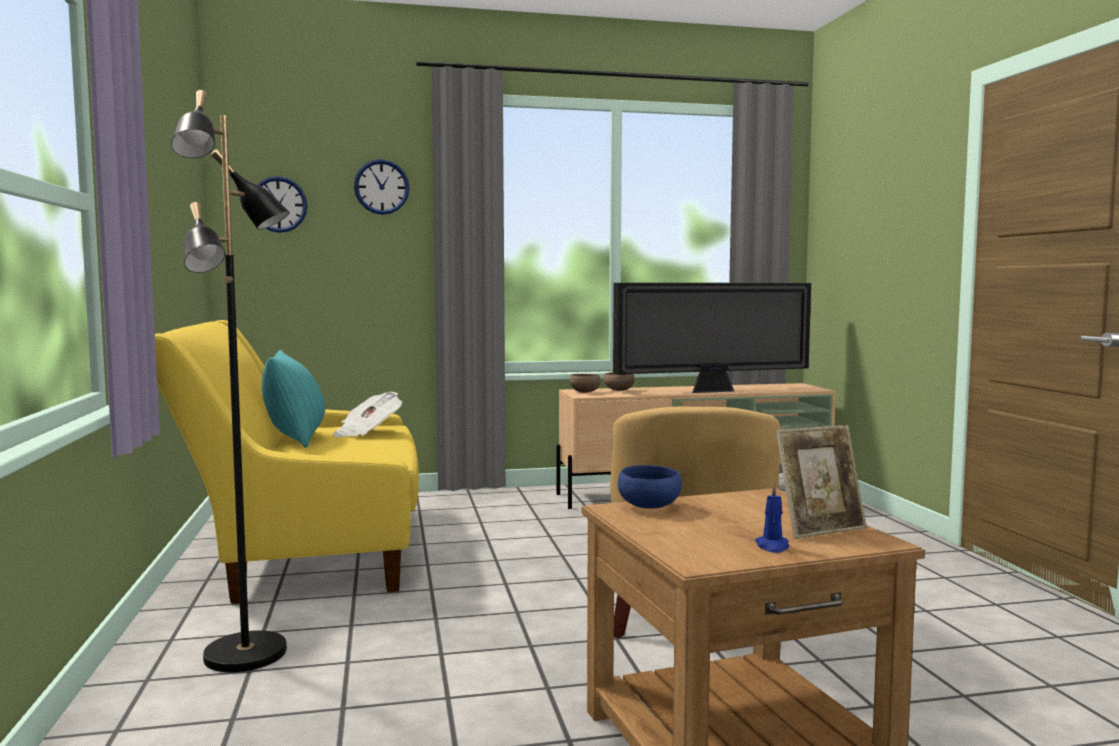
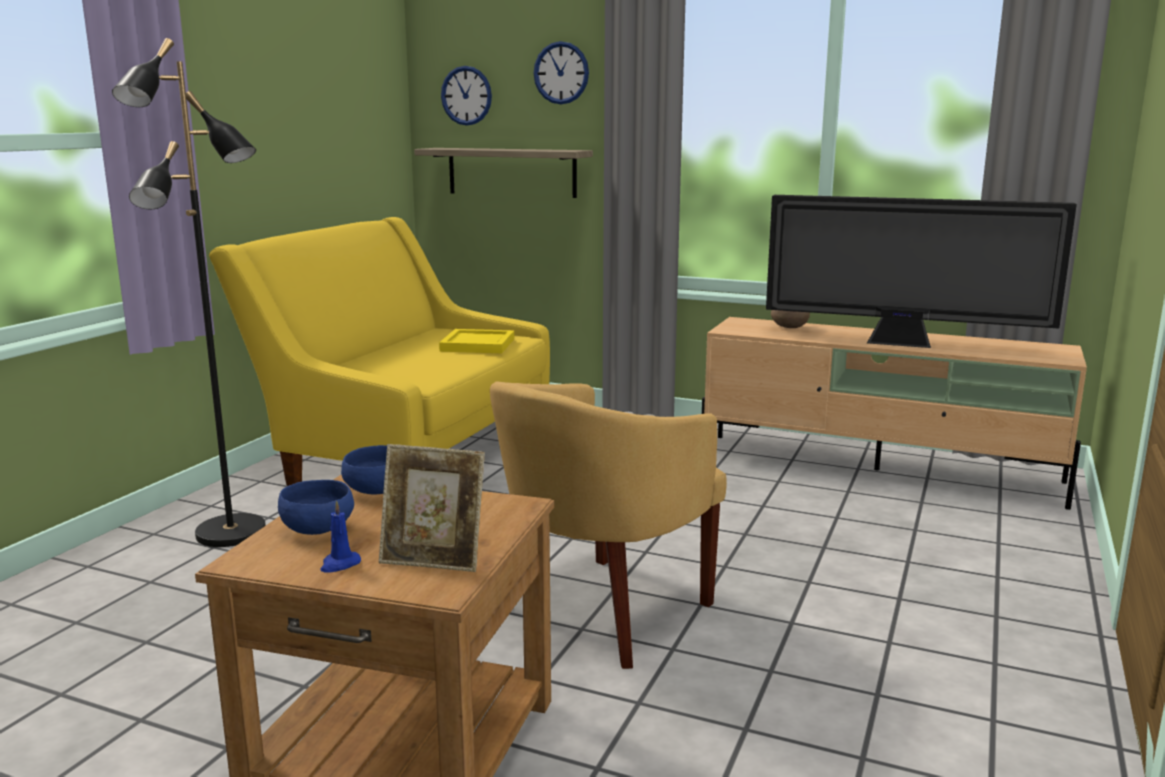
camera: 35 degrees right, 10 degrees up
turquoise pillow [262,350,325,448] -> none
newspaper [332,392,402,437] -> yellow tray [439,329,514,353]
brown bowl [570,374,601,393] -> none
none -> blue bowl [278,480,354,535]
none -> shelf [414,148,593,198]

